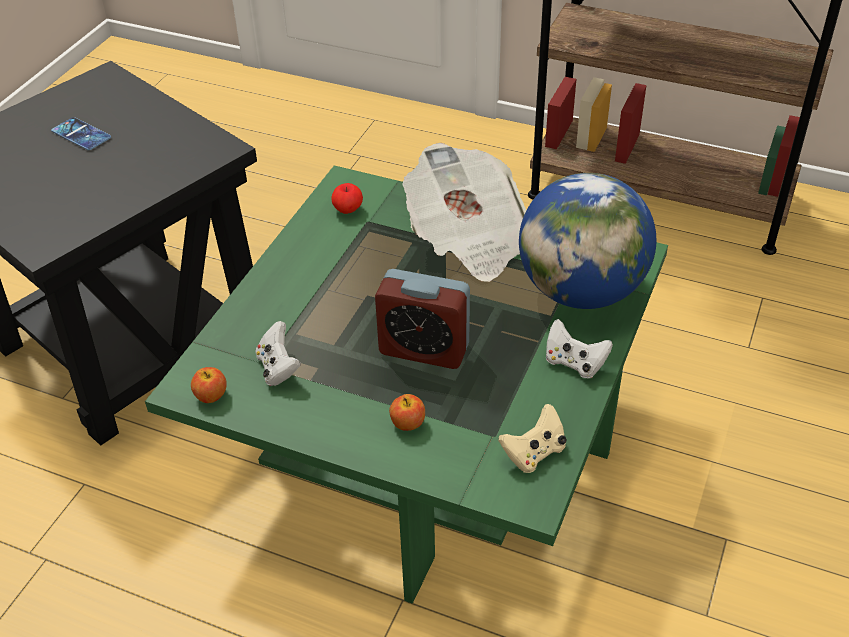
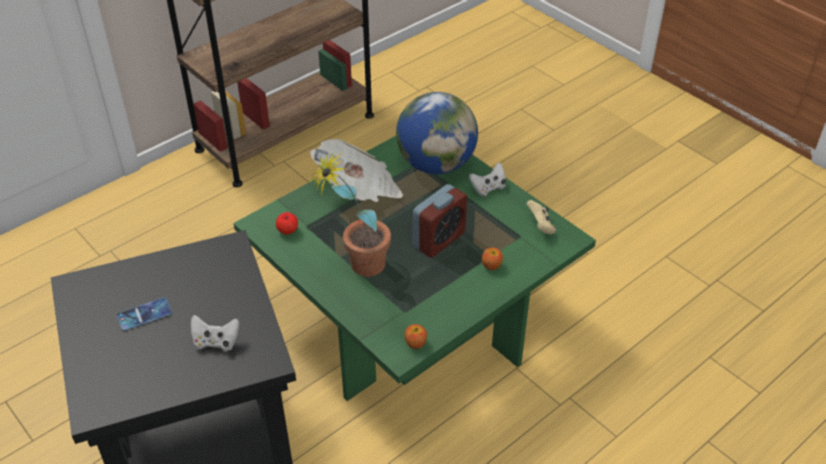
camera: 65 degrees left, 0 degrees up
white game controller [255,321,301,386] -> white game controller moved to [191,315,239,351]
none -> potted plant [310,152,391,277]

